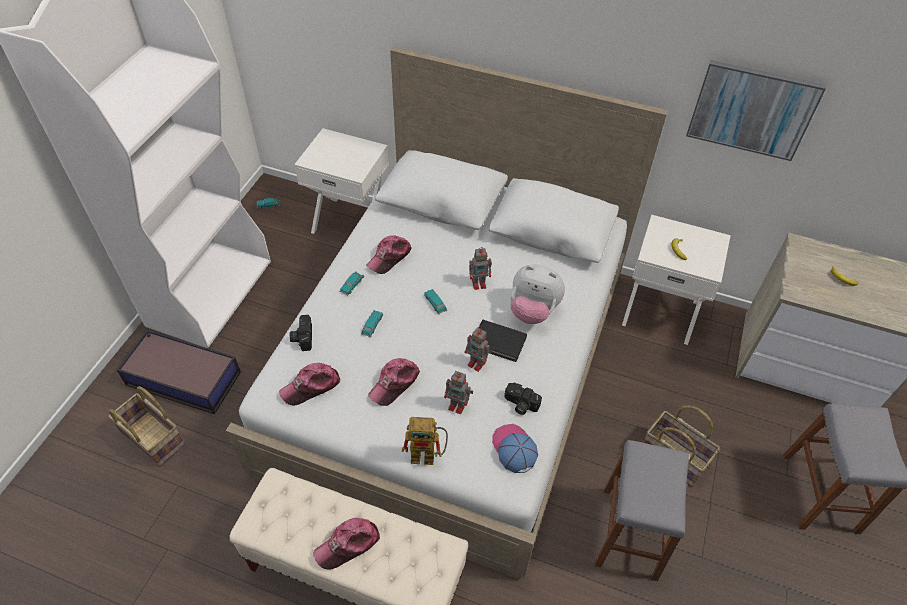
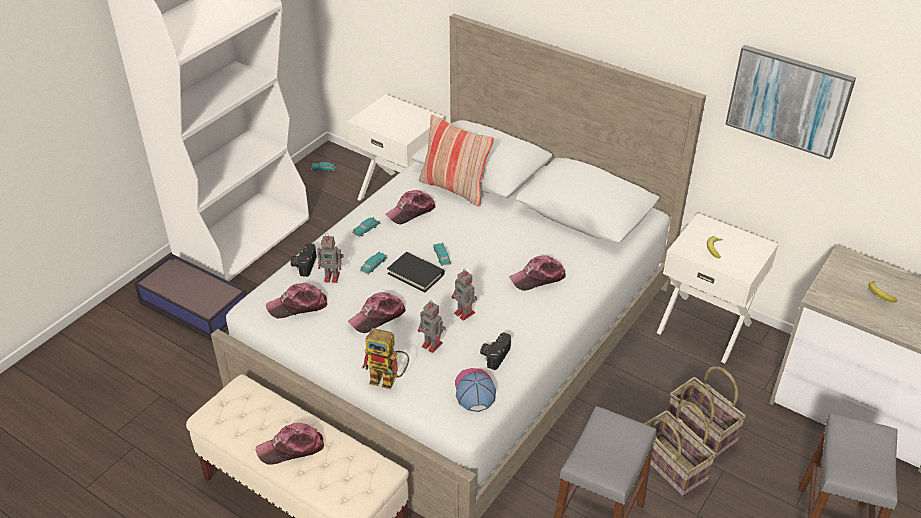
camera: 15 degrees right, 10 degrees down
basket [108,386,185,467] -> basket moved to [668,366,746,458]
toy robot [469,247,492,290] -> toy robot moved to [317,233,344,283]
black book [479,320,527,362] -> black book moved to [387,252,445,292]
camera [505,383,542,415] -> camera turned 75 degrees clockwise [480,332,511,370]
plush toy [511,264,565,324] -> cap [509,255,566,291]
none -> pillow [419,115,494,206]

